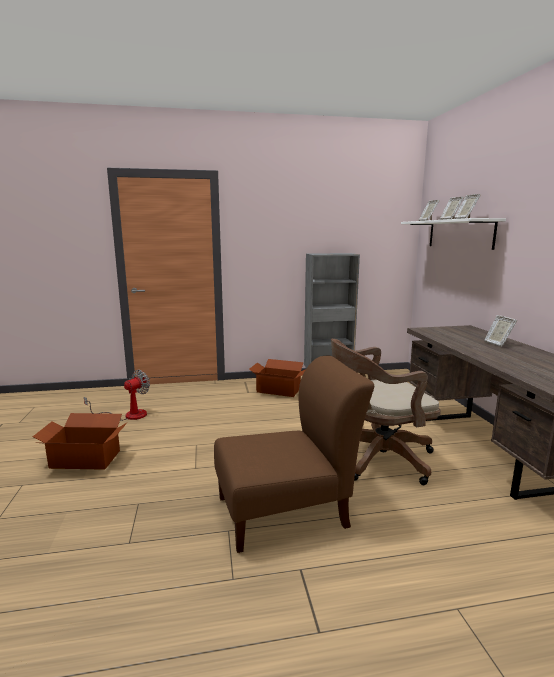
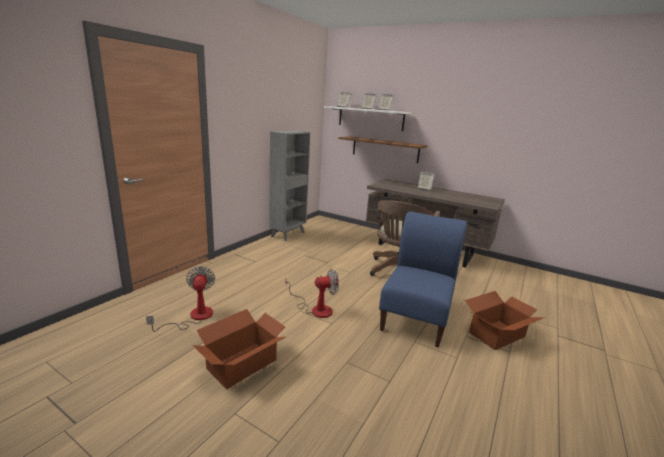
camera: 50 degrees left, 5 degrees up
brown chair [214,355,374,553] -> blue chair [379,211,467,347]
cardboard box [249,359,306,397] -> cardboard box moved to [465,291,545,350]
none -> fan [286,269,339,318]
none -> brown shelf [339,136,428,163]

